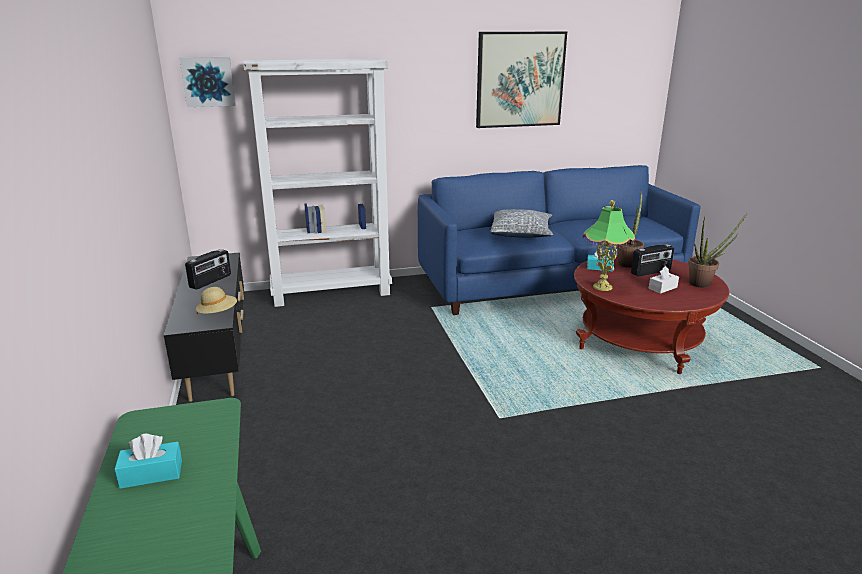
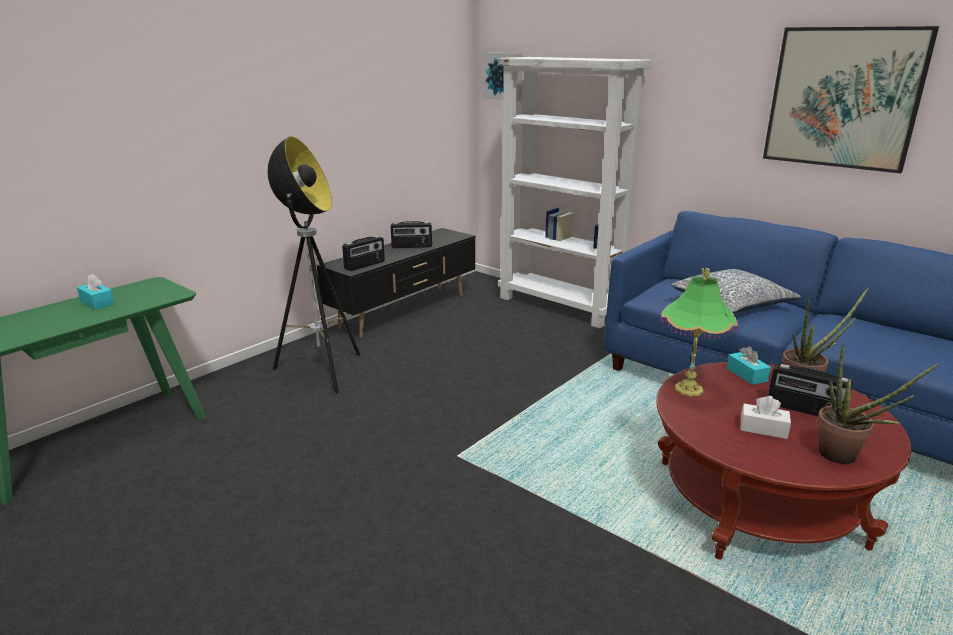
camera: 55 degrees right, 0 degrees up
beige hat [196,287,237,314] -> radio [342,236,385,271]
none -> floor lamp [268,136,360,393]

